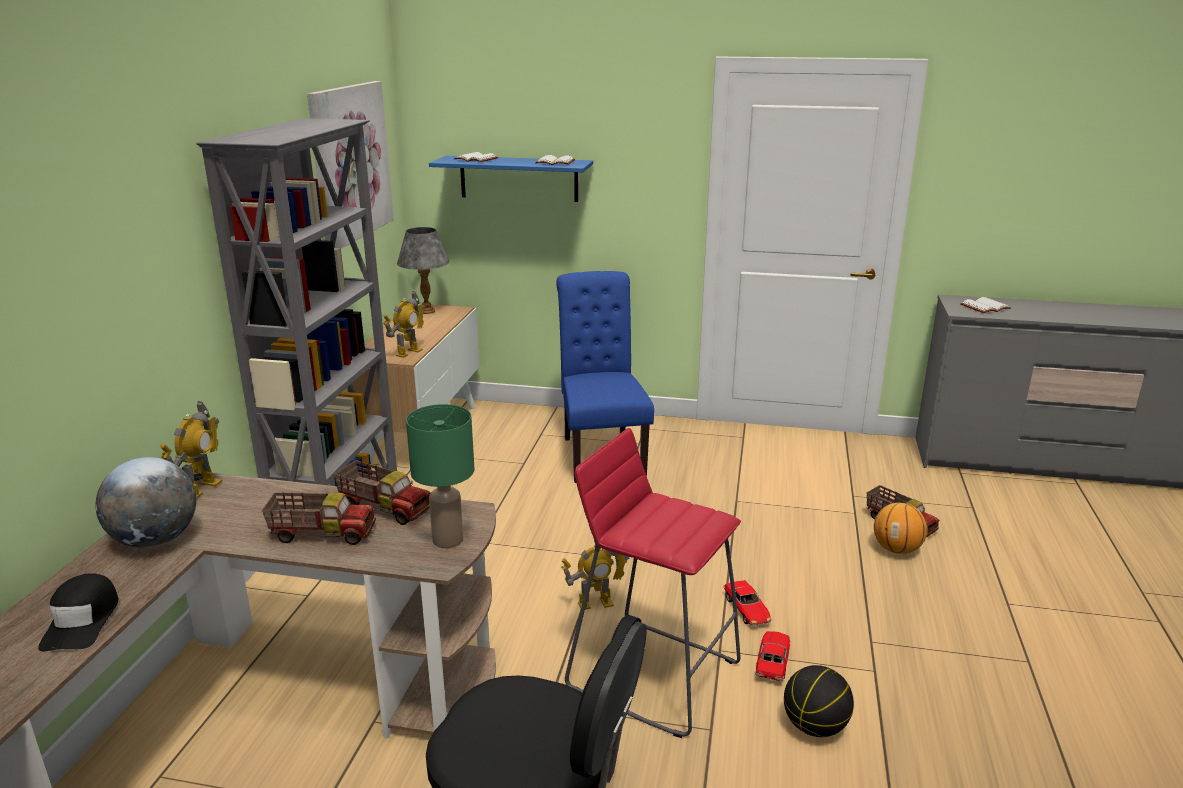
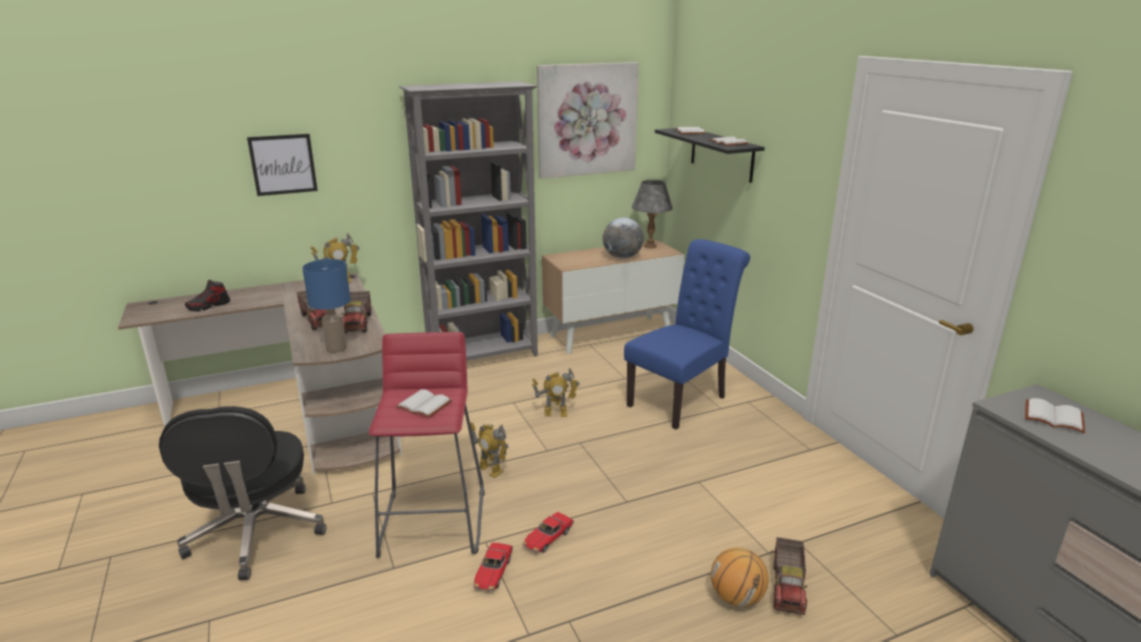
camera: 55 degrees right, 0 degrees up
black cap [38,573,118,651] -> shoe [185,280,230,312]
globe [95,457,196,548] -> globe moved to [603,218,644,259]
toy robot [383,291,426,358] -> toy robot moved to [532,368,580,417]
green table lamp [406,404,474,548] -> blue table lamp [302,259,351,353]
blue shelf [429,156,593,202] -> black shelf [655,128,765,183]
toy car [755,631,790,681] -> toy car turned 120 degrees clockwise [473,543,513,591]
basketball [784,665,854,737] -> none
none -> picture [247,134,318,196]
none -> white book [396,389,452,418]

